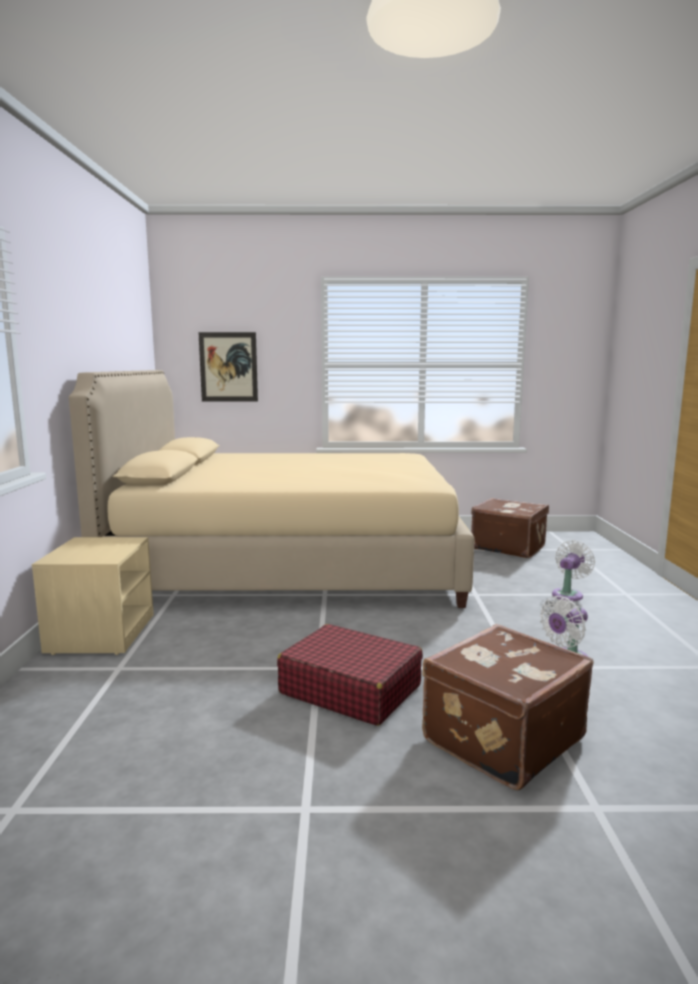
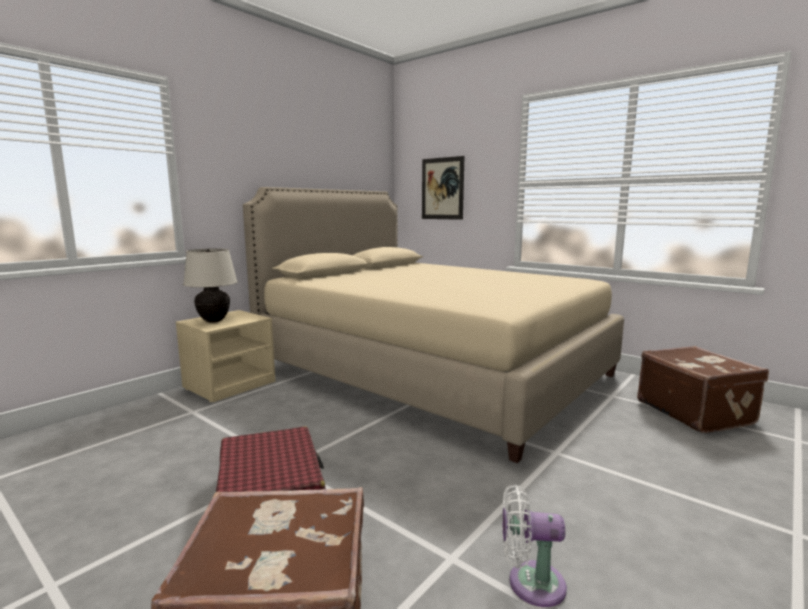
camera: 40 degrees right, 0 degrees up
white fan [552,540,595,601] -> none
none -> beige table lamp [183,248,238,323]

